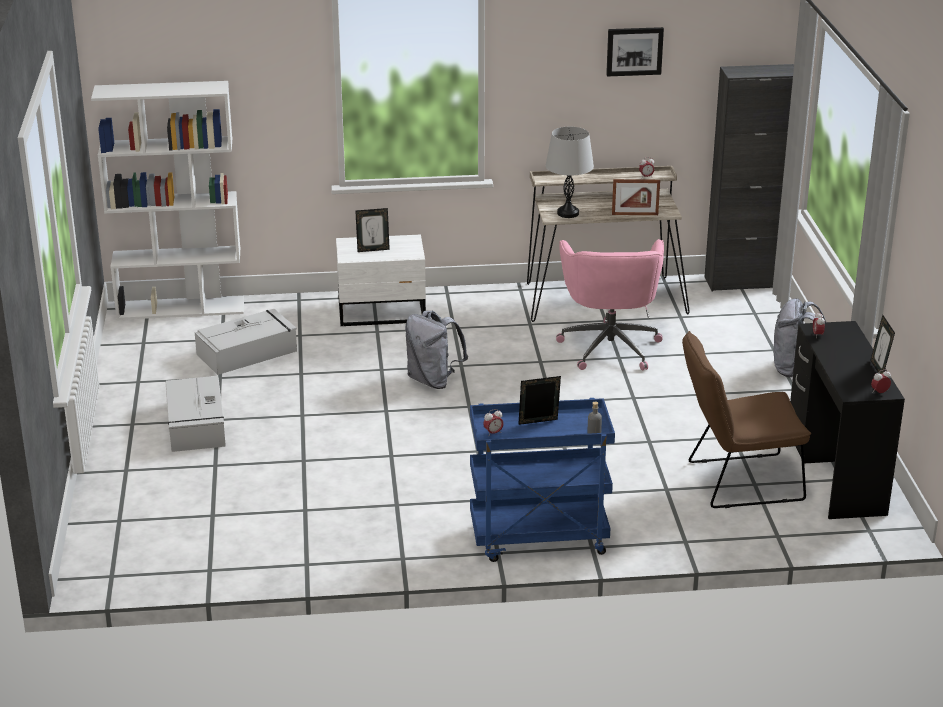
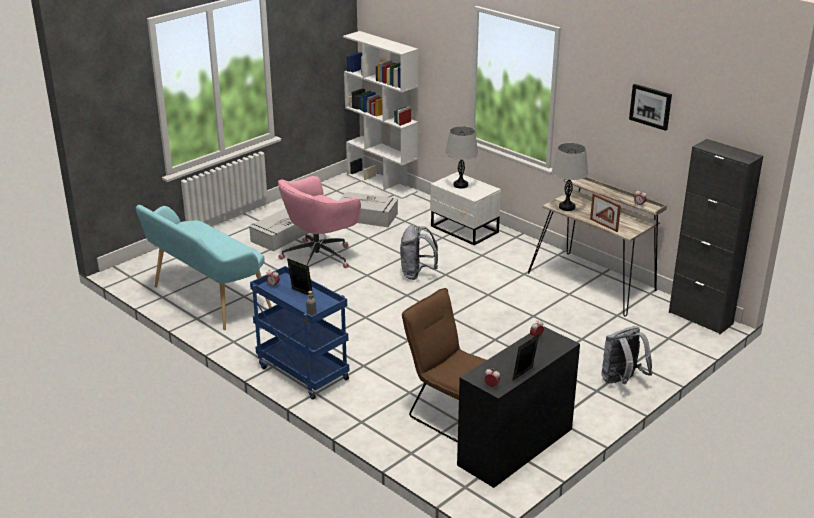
camera: 50 degrees right, 0 degrees up
picture frame [355,208,390,252] -> grey table lamp [445,126,478,189]
pink office chair [556,239,664,370] -> pink office chair moved to [278,176,361,268]
none -> turquoise bench [136,205,272,330]

